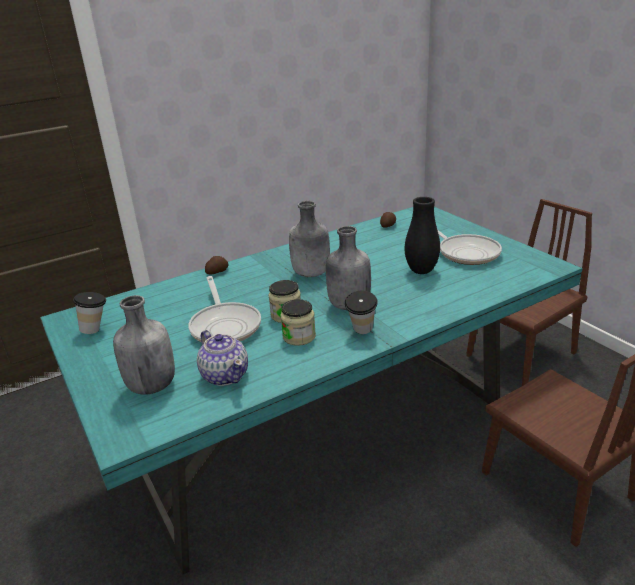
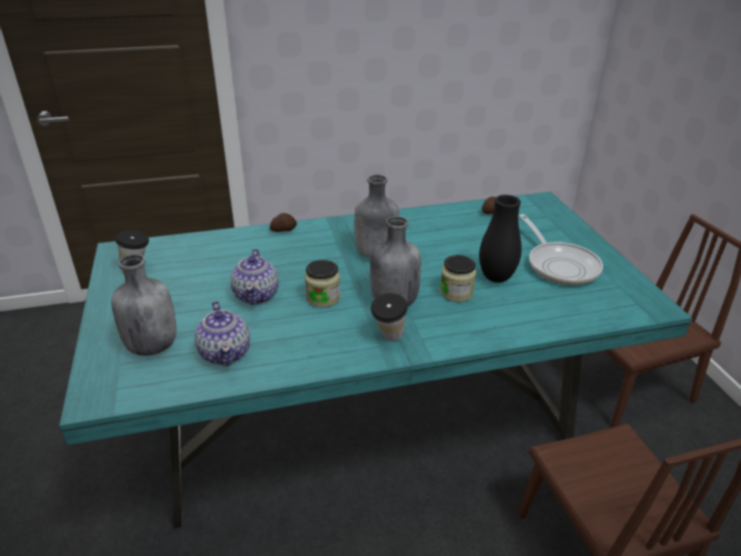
camera: 15 degrees right, 5 degrees up
frying pan [188,276,261,342] -> teapot [231,249,279,305]
jar [281,299,316,346] -> jar moved to [440,255,476,302]

